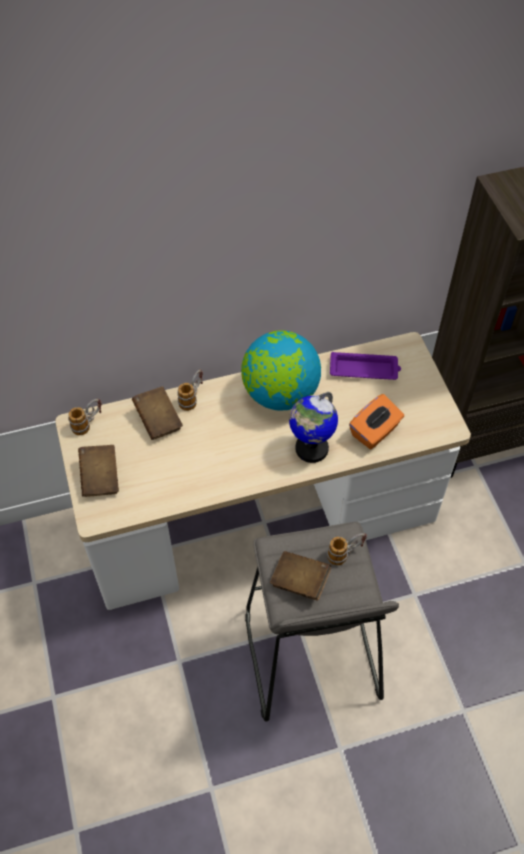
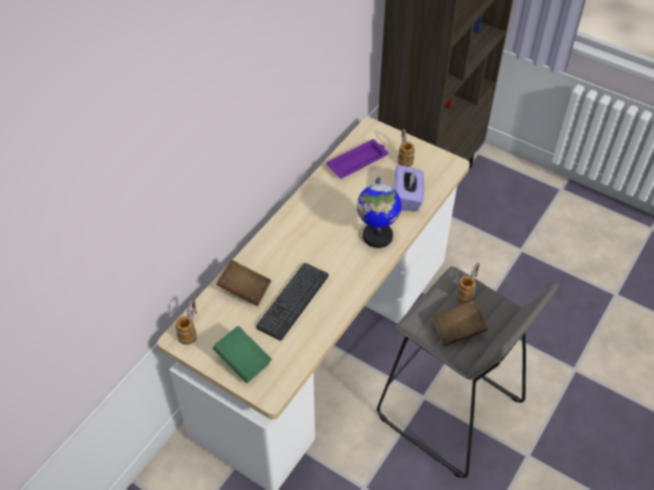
camera: 40 degrees left, 5 degrees down
brown book [78,445,119,497] -> green book [212,326,272,383]
mug [177,370,203,411] -> mug moved to [398,129,415,167]
globe [241,330,321,411] -> none
orange tissue box [349,394,404,449] -> purple tissue box [394,165,424,211]
none -> keyboard [256,263,328,341]

